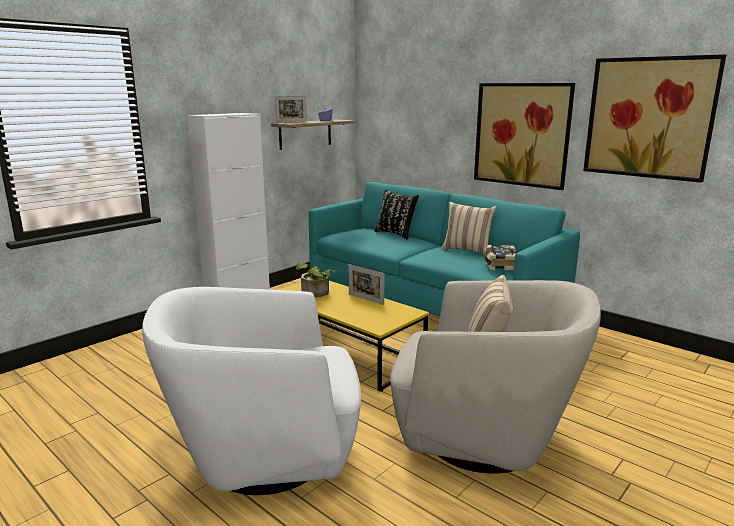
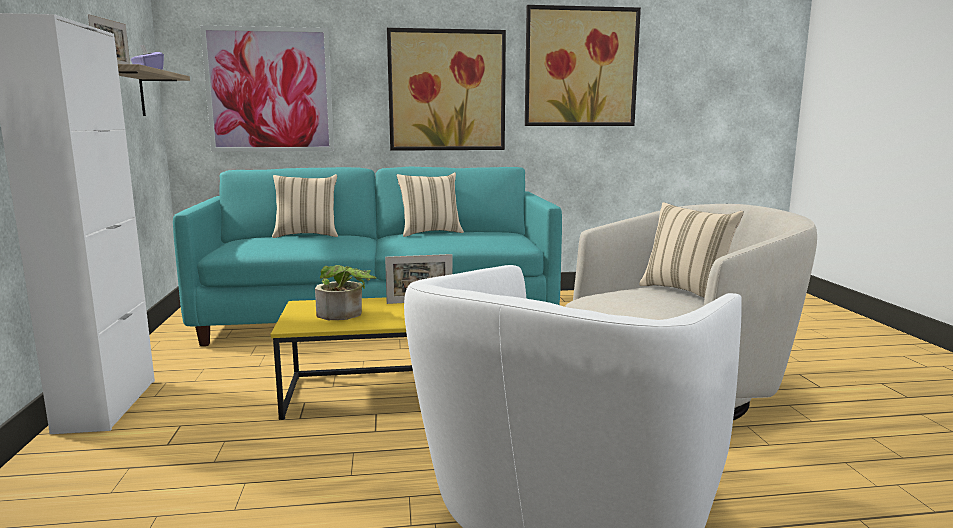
camera: 50 degrees left, 5 degrees down
black pillow [375,190,419,240] -> beige pillow [272,174,338,238]
book [484,245,517,271] -> none
none -> picture [200,25,334,152]

